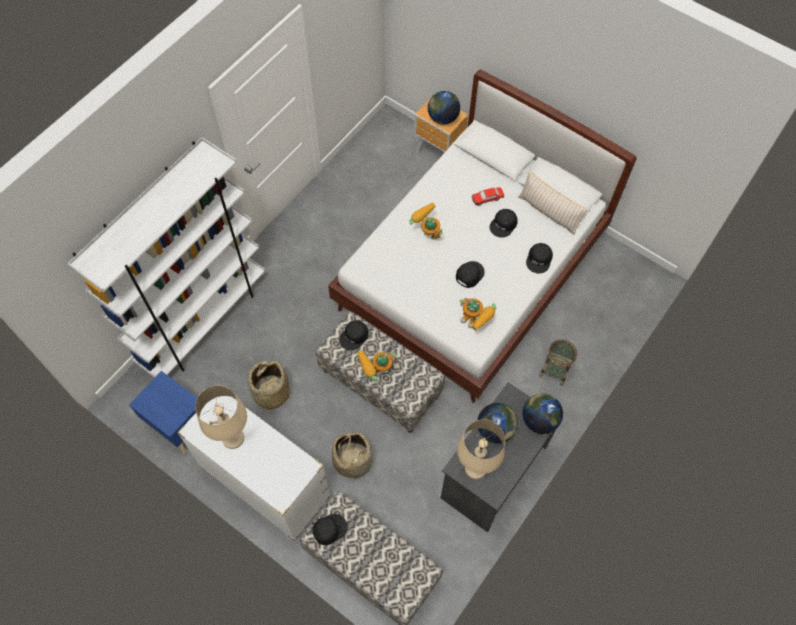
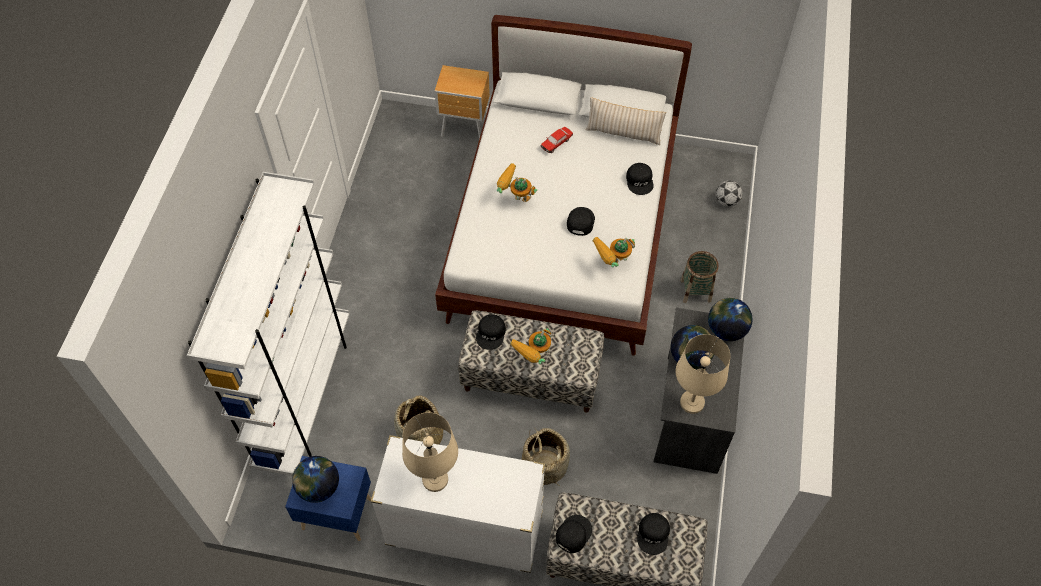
camera: 25 degrees left, 5 degrees down
globe [428,91,460,124] -> globe moved to [292,456,339,503]
toy robot [459,298,497,331] -> toy robot turned 135 degrees clockwise [593,237,635,267]
black cap [490,209,518,238] -> black cap moved to [637,513,670,555]
none -> football [716,180,742,207]

